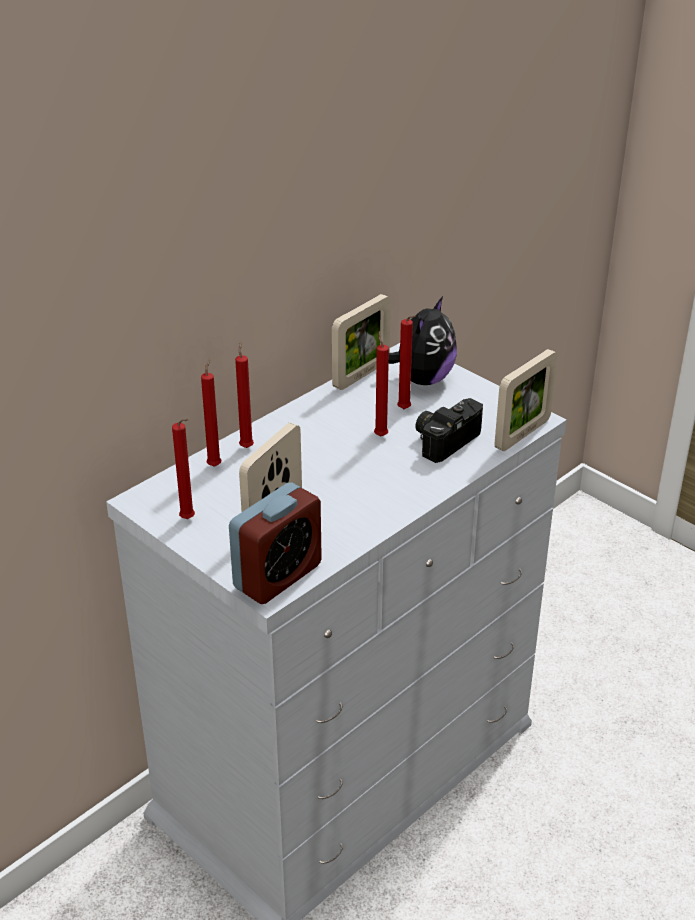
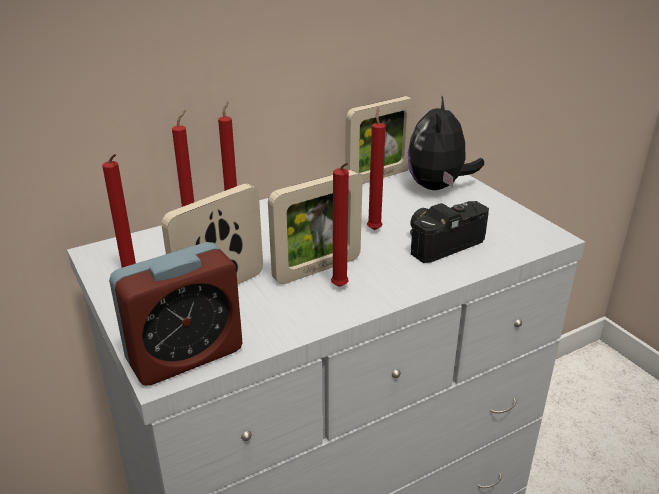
camera: 15 degrees right, 5 degrees down
plush toy [389,296,457,385] -> plush toy turned 150 degrees clockwise [408,95,484,190]
red candle [397,316,416,409] -> red candle moved to [331,162,349,287]
picture frame [495,349,558,451] -> picture frame moved to [268,170,363,284]

